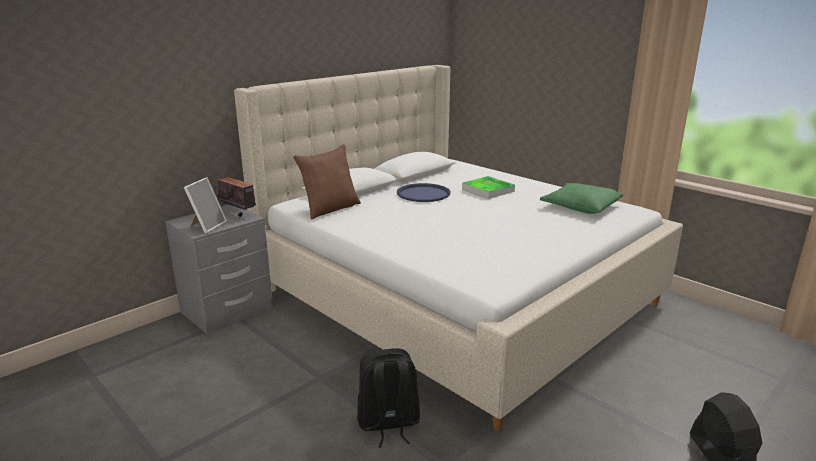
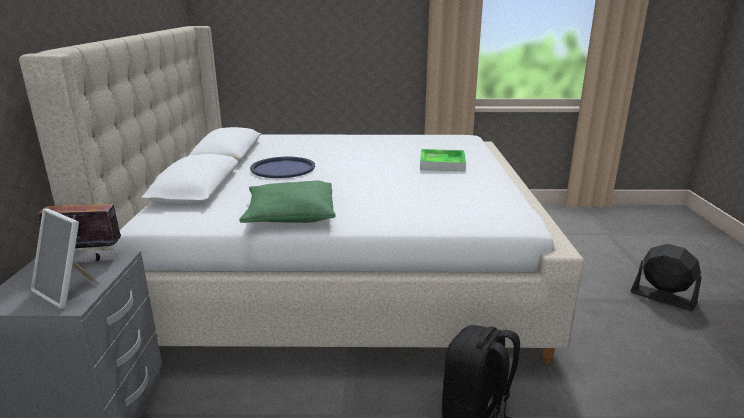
camera: 45 degrees left, 0 degrees up
picture frame [184,177,227,233] -> picture frame turned 150 degrees clockwise [31,208,99,309]
brown pillow [293,144,361,219] -> none
tray [462,176,515,199] -> tray moved to [420,149,466,172]
green pillow [540,183,624,214] -> green pillow moved to [239,181,336,223]

